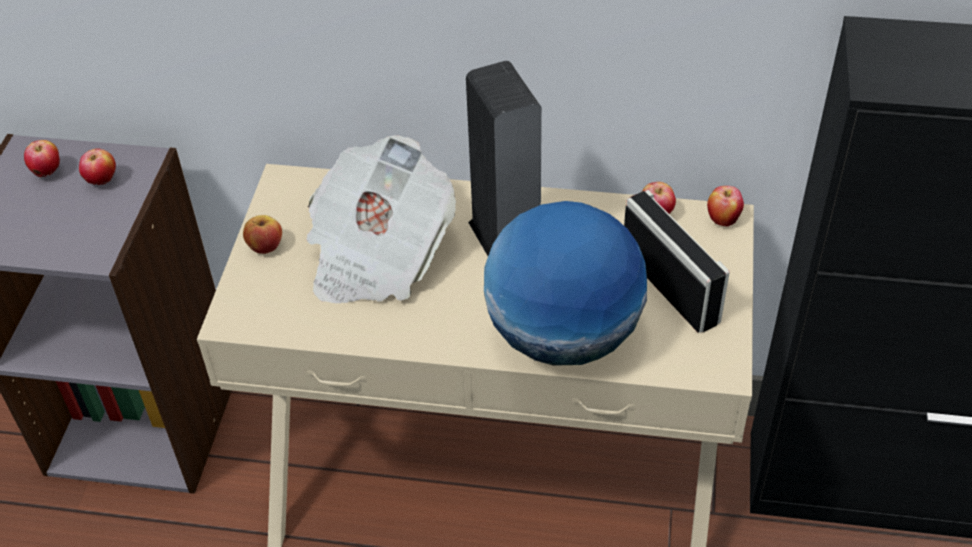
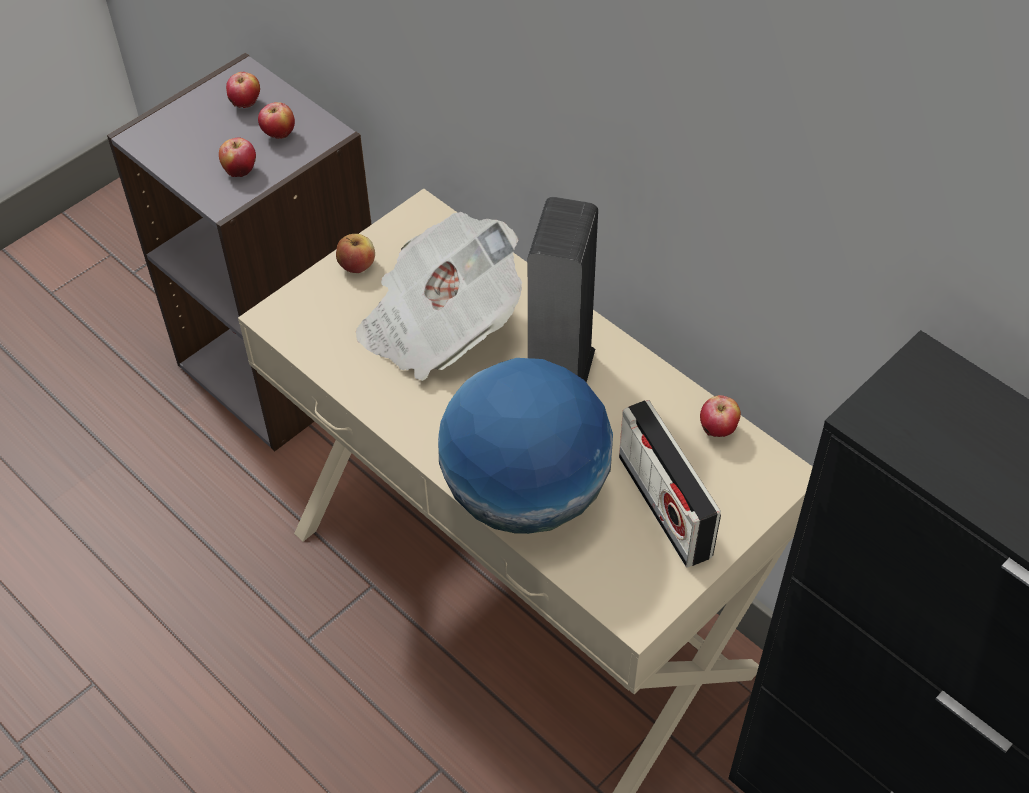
camera: 35 degrees right, 5 degrees up
radio [624,190,730,333] -> radio turned 150 degrees clockwise [619,400,721,568]
apple [707,186,744,227] -> apple moved to [219,138,256,177]

